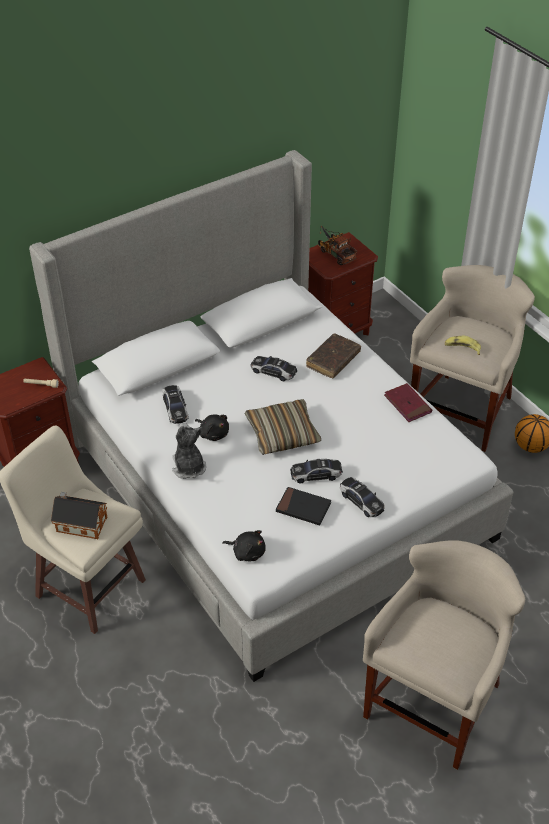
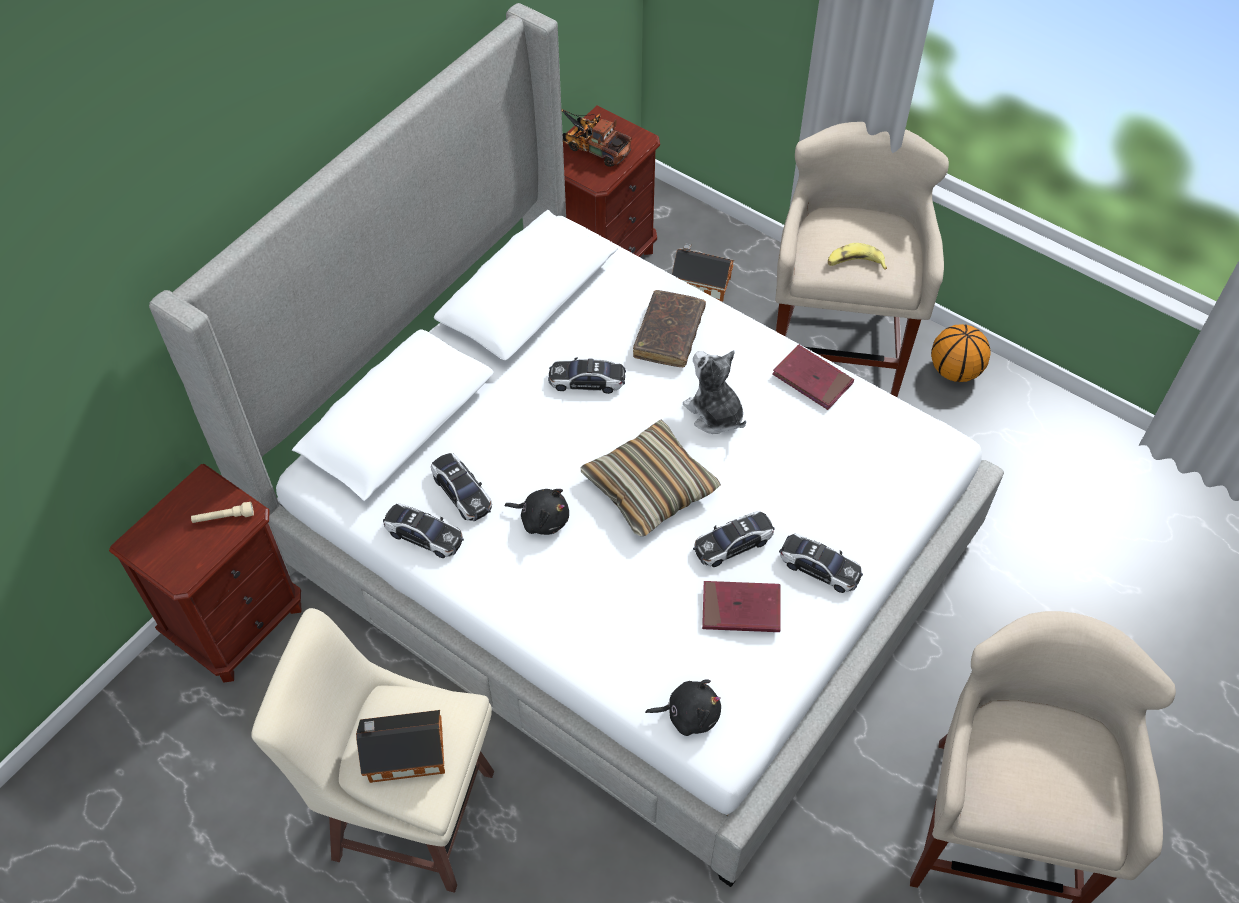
camera: 20 degrees left, 10 degrees up
plush toy [172,423,206,479] -> plush toy moved to [683,350,746,434]
black book [276,487,331,526] -> red book [702,581,781,632]
none -> toy car [383,503,464,558]
none -> toy house [672,243,734,302]

